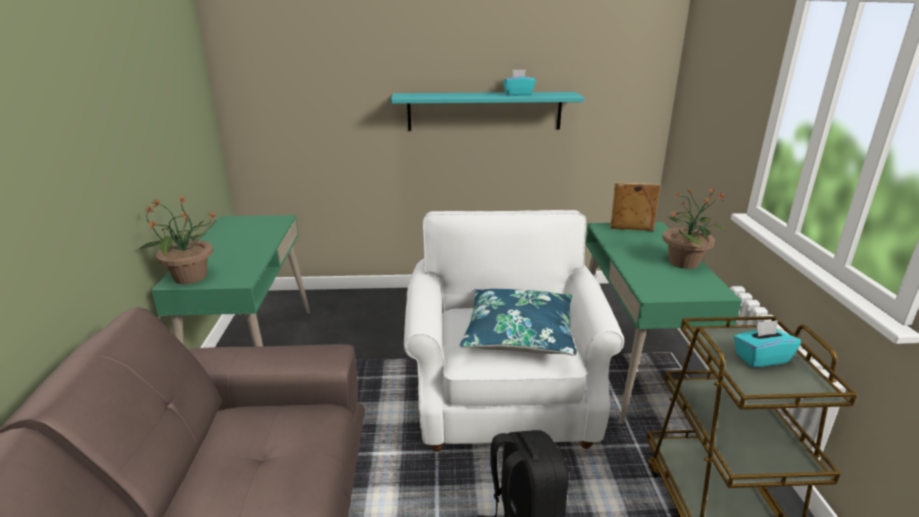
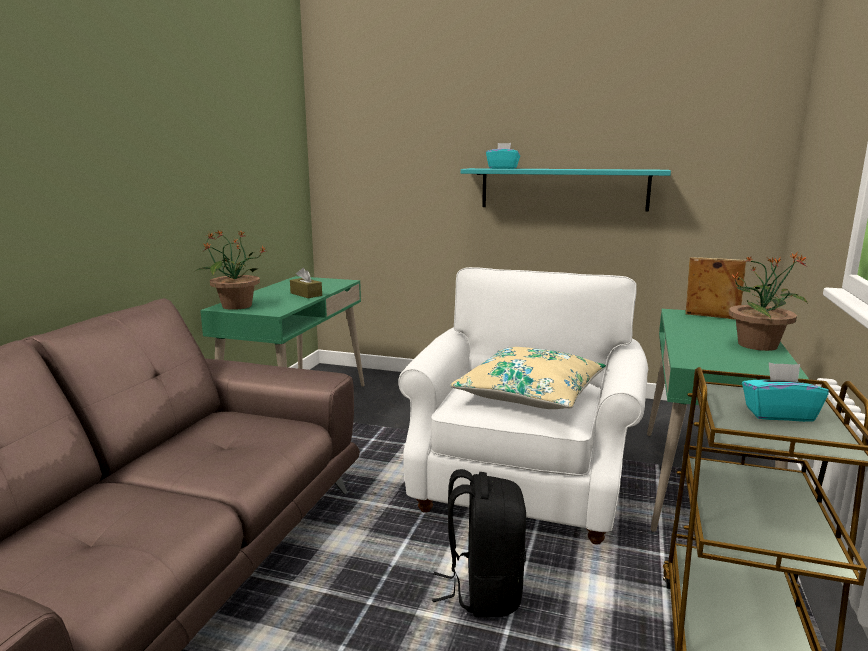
camera: 20 degrees right, 10 degrees down
blue pillow [459,289,577,356] -> beige pillow [450,347,606,409]
turquoise tissue box [503,69,536,96] -> turquoise tissue box moved to [486,143,520,169]
none -> brown tissue box [290,268,322,298]

